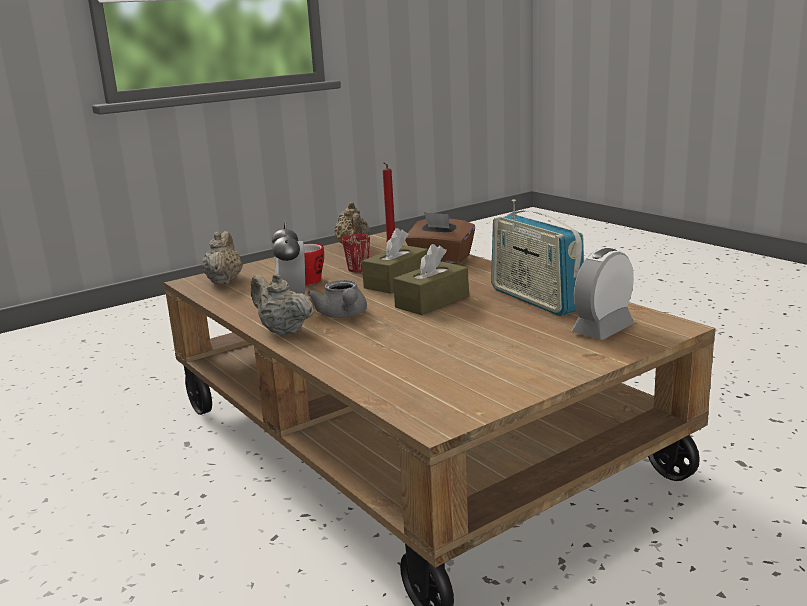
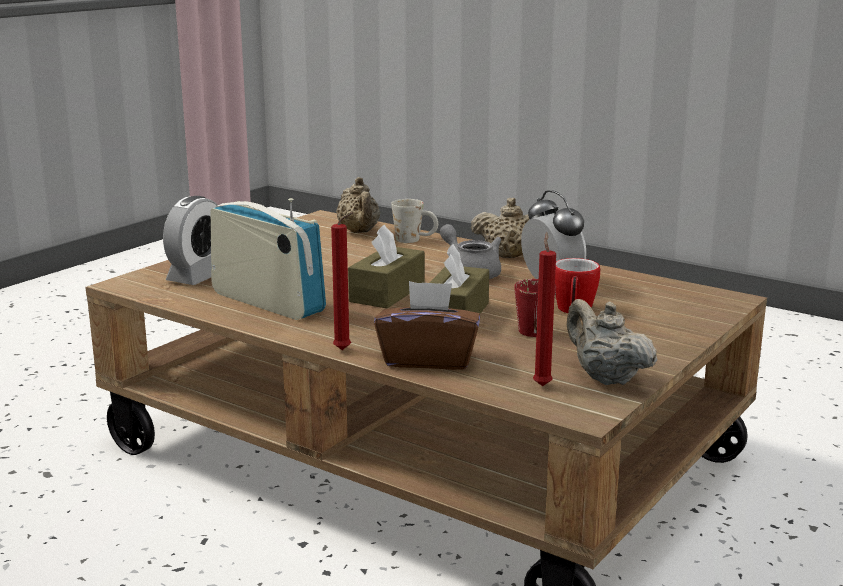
camera: 160 degrees right, 0 degrees up
beige teapot [202,231,243,284] -> beige teapot moved to [336,177,380,233]
none -> red candle [331,212,353,350]
none -> white mug [391,199,438,243]

